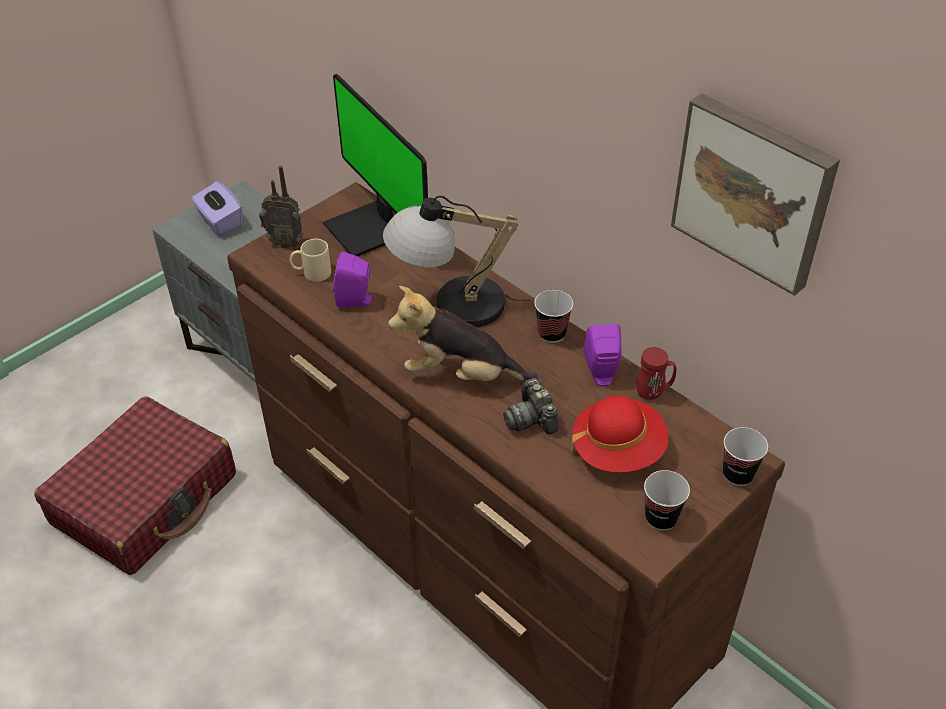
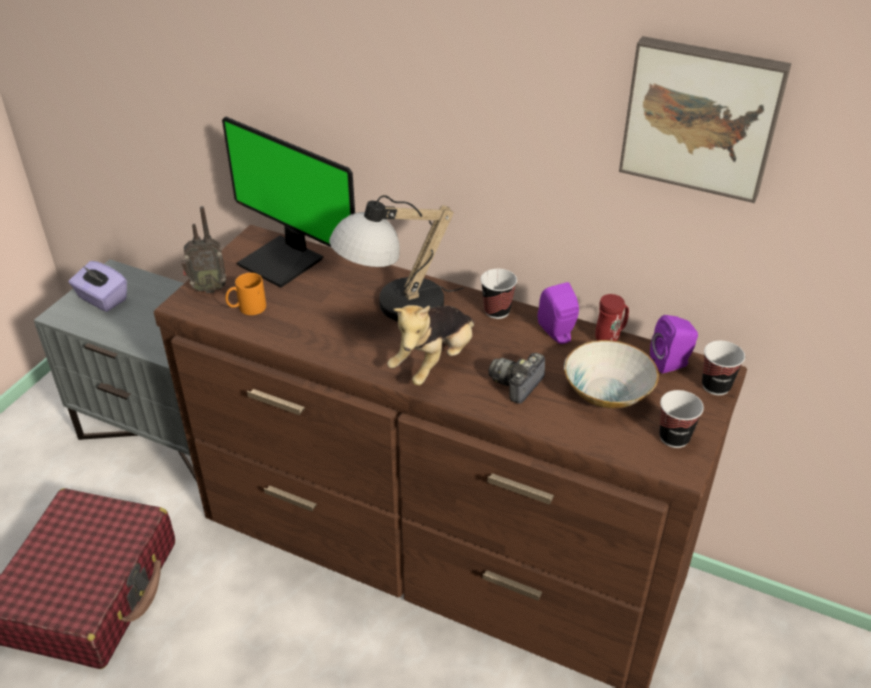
camera: 20 degrees left, 5 degrees down
beige mug [290,239,331,282] -> orange mug [225,273,266,315]
purple speaker [333,251,375,307] -> purple speaker moved to [650,315,698,373]
plush toy [388,286,538,381] -> plush toy turned 45 degrees counterclockwise [387,305,474,386]
camera [503,378,558,434] -> camera turned 75 degrees clockwise [488,353,545,404]
red hat [571,396,668,472] -> bowl [564,340,659,408]

